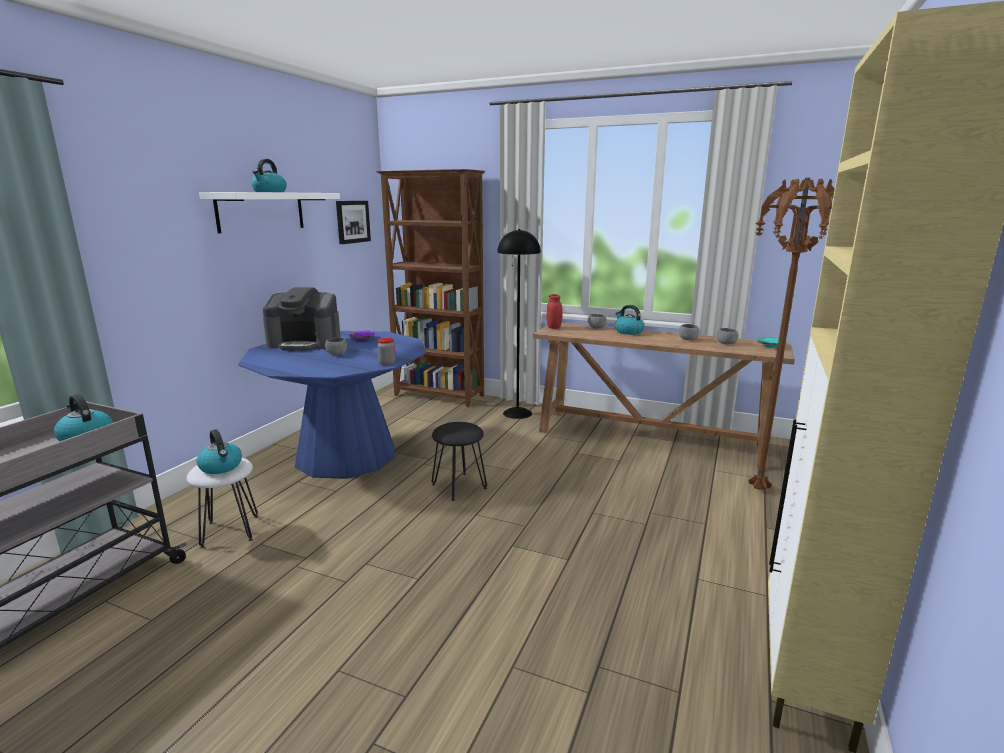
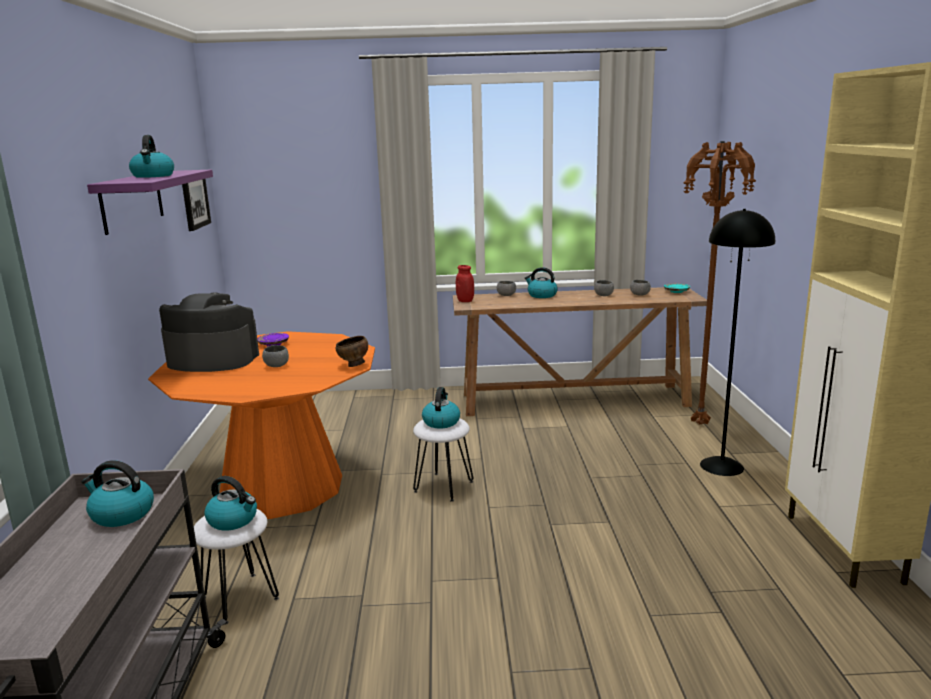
camera: 25 degrees left, 0 degrees up
white shelf [199,192,340,233] -> purple shelf [87,170,213,235]
blue dining table [238,331,427,479] -> orange dining table [148,331,375,519]
coffee machine [263,287,341,350] -> coffee machine turned 150 degrees counterclockwise [159,292,259,372]
brown bookcase [376,169,485,407] -> none
jar [377,338,395,365] -> brown bowl [336,336,368,367]
black stool [432,422,487,501] -> white stool [413,418,473,502]
black floor lamp [497,229,541,419] -> black floor lamp moved to [700,209,775,476]
none -> kettle [422,387,460,428]

